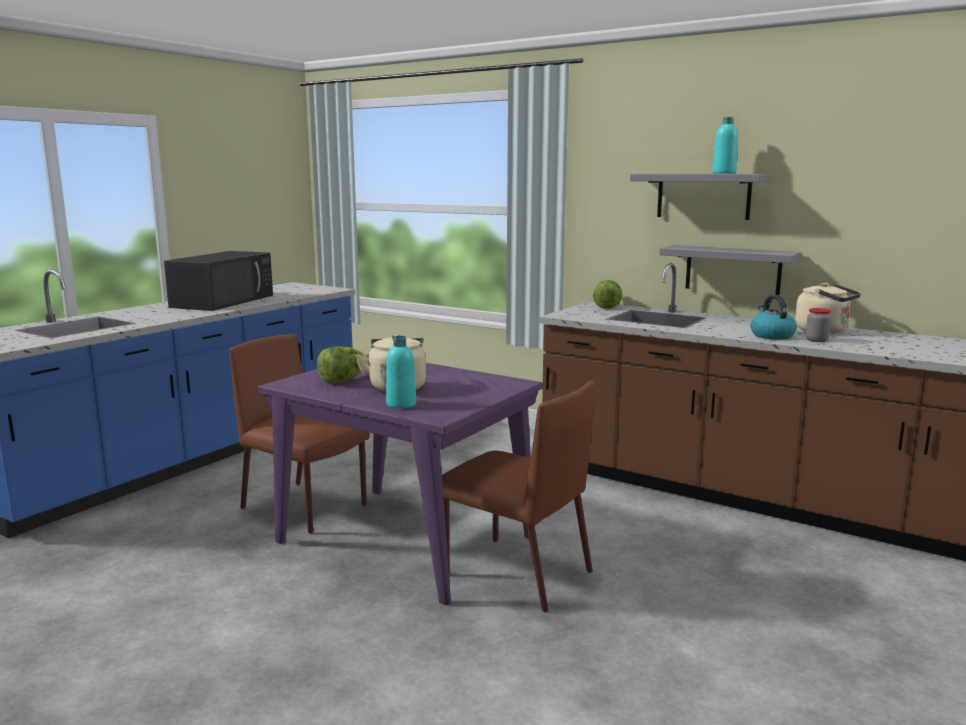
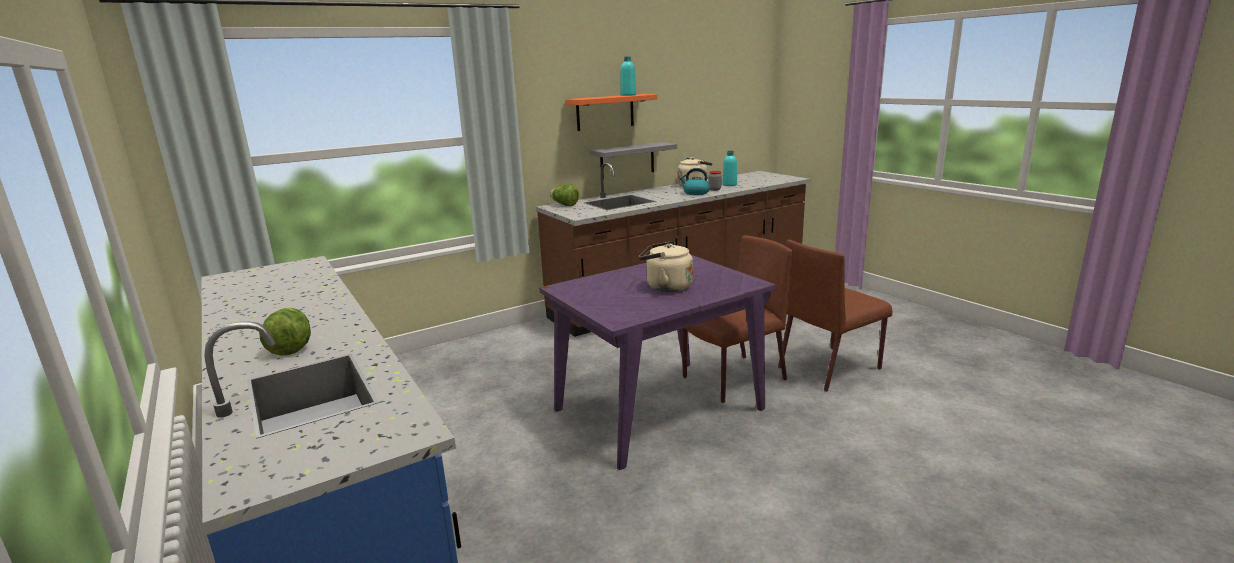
camera: 65 degrees left, 5 degrees up
black microwave [164,251,273,311] -> none
brown chair [229,334,369,534] -> brown chair moved to [778,240,892,392]
lettuce [317,346,369,384] -> lettuce moved to [259,308,311,355]
turquoise bottle [386,336,416,409] -> turquoise bottle moved to [723,151,737,186]
grey shelf [630,174,771,220] -> orange shelf [565,94,657,131]

